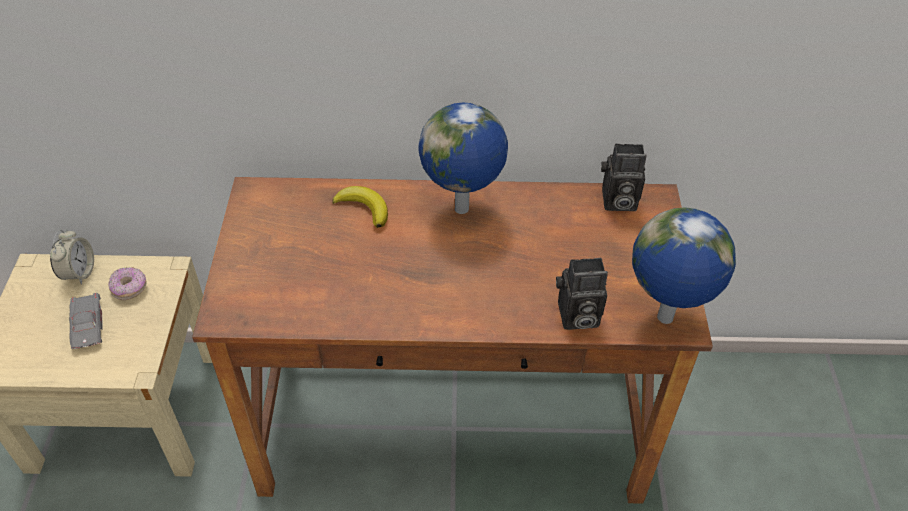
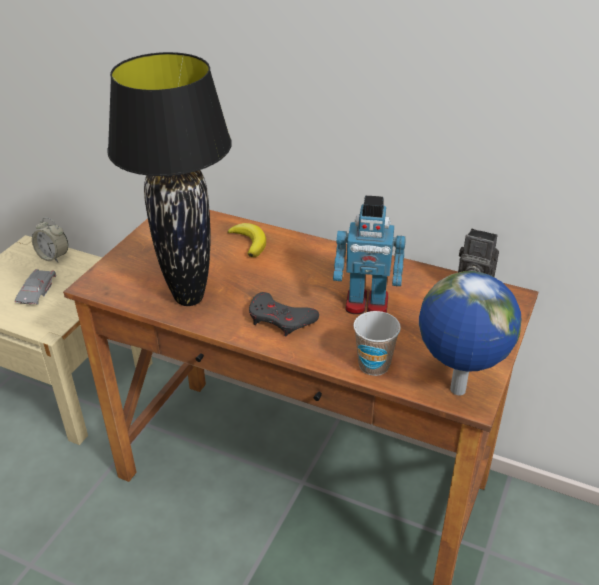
camera: 25 degrees right, 10 degrees down
alarm clock [50,229,94,285] -> alarm clock turned 90 degrees clockwise [32,218,68,263]
donut [109,267,147,300] -> none
globe [418,102,508,214] -> none
camera [556,258,608,330] -> cup [353,311,401,376]
none -> black table lamp [107,52,232,306]
none -> grey game controller [249,292,319,337]
none -> toy robot [333,196,406,314]

